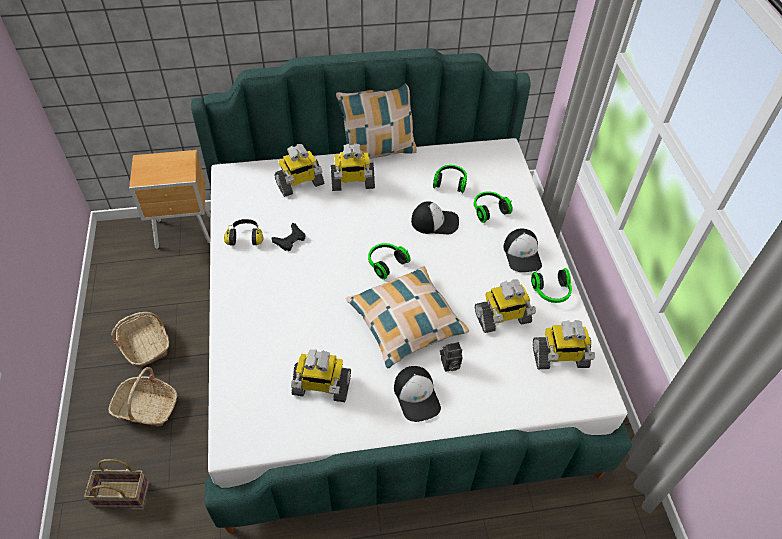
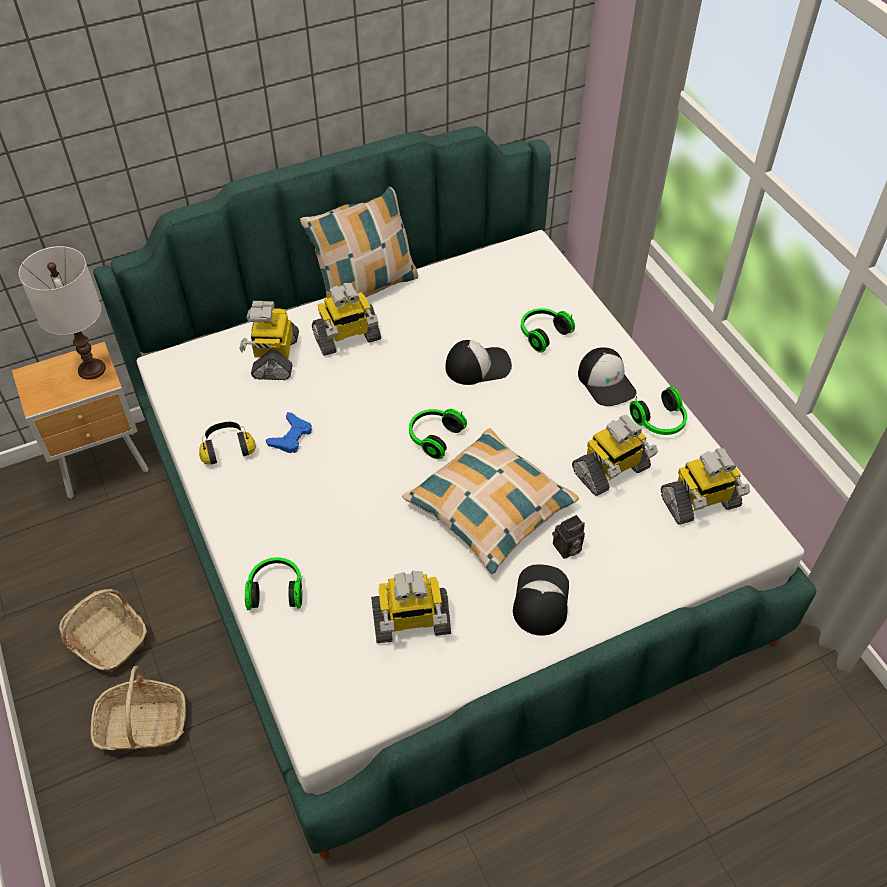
camera: 15 degrees left, 0 degrees up
basket [84,459,149,508] -> none
black game controller [272,223,305,251] -> blue game controller [266,412,312,454]
toy robot [275,144,324,197] -> toy robot turned 135 degrees clockwise [239,301,299,380]
cap [394,366,441,422] -> cap turned 135 degrees counterclockwise [513,564,569,636]
headphones [433,165,467,193] -> headphones moved to [245,557,303,610]
none -> white table lamp [19,246,106,380]

